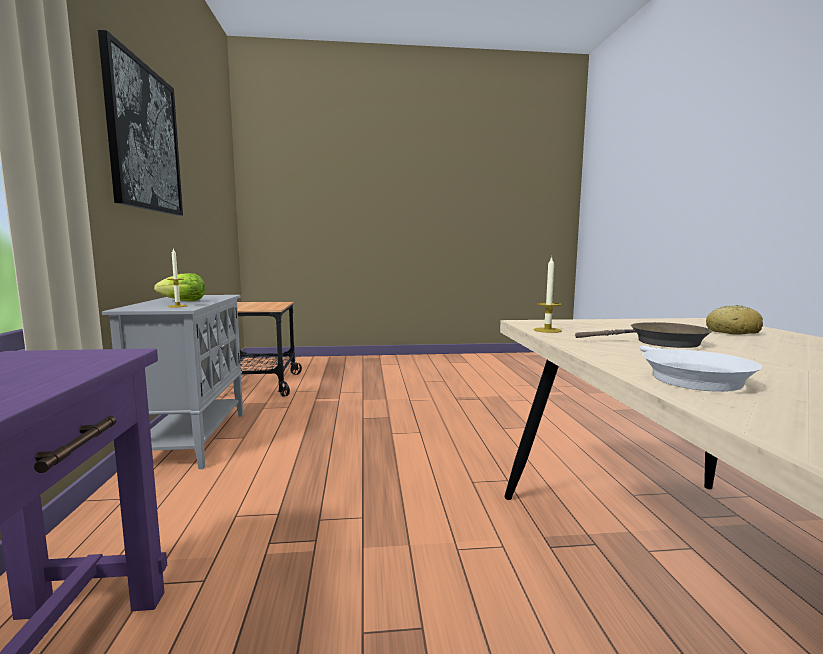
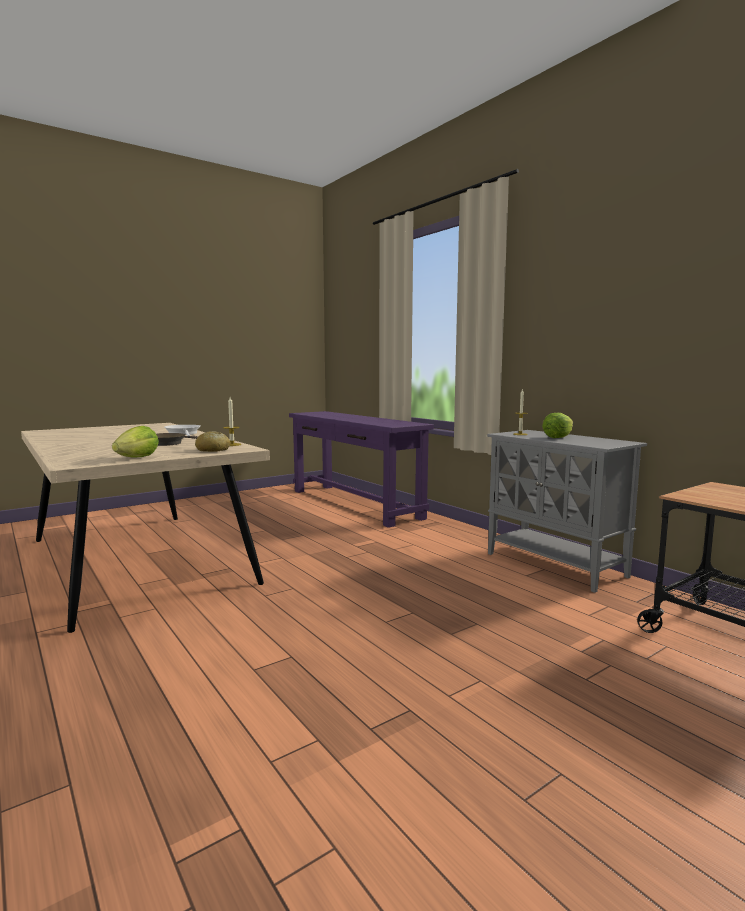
camera: 150 degrees right, 0 degrees up
picture [98,30,183,216] -> none
bread [706,305,763,335] -> bread moved to [195,431,230,452]
none -> lettuce [112,426,159,457]

